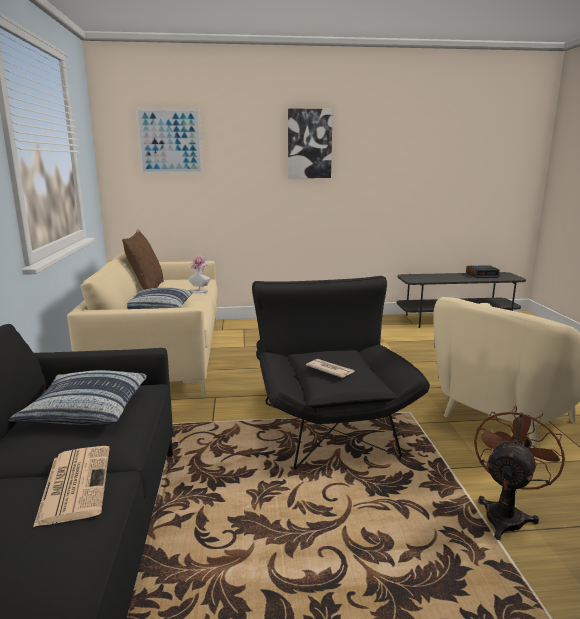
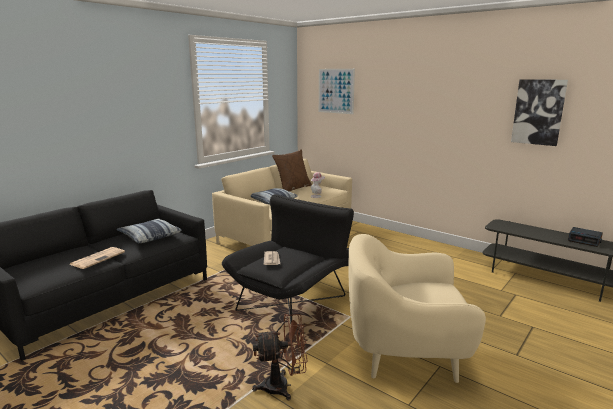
camera: 45 degrees right, 0 degrees up
picture [288,108,333,178] -> picture moved to [511,79,568,146]

